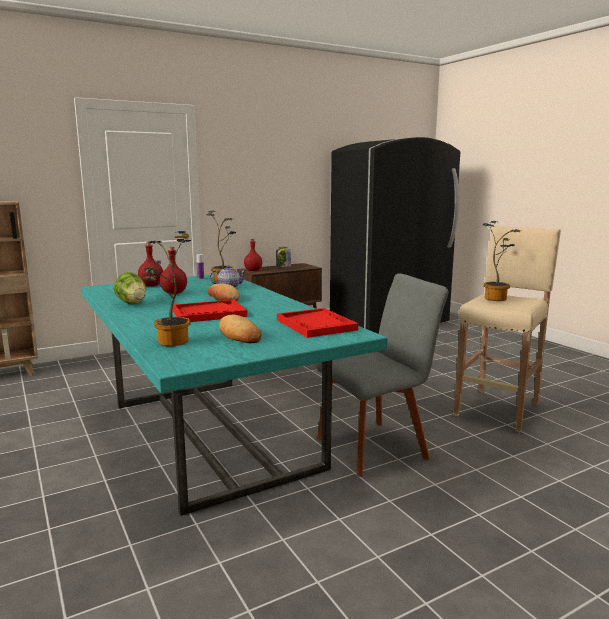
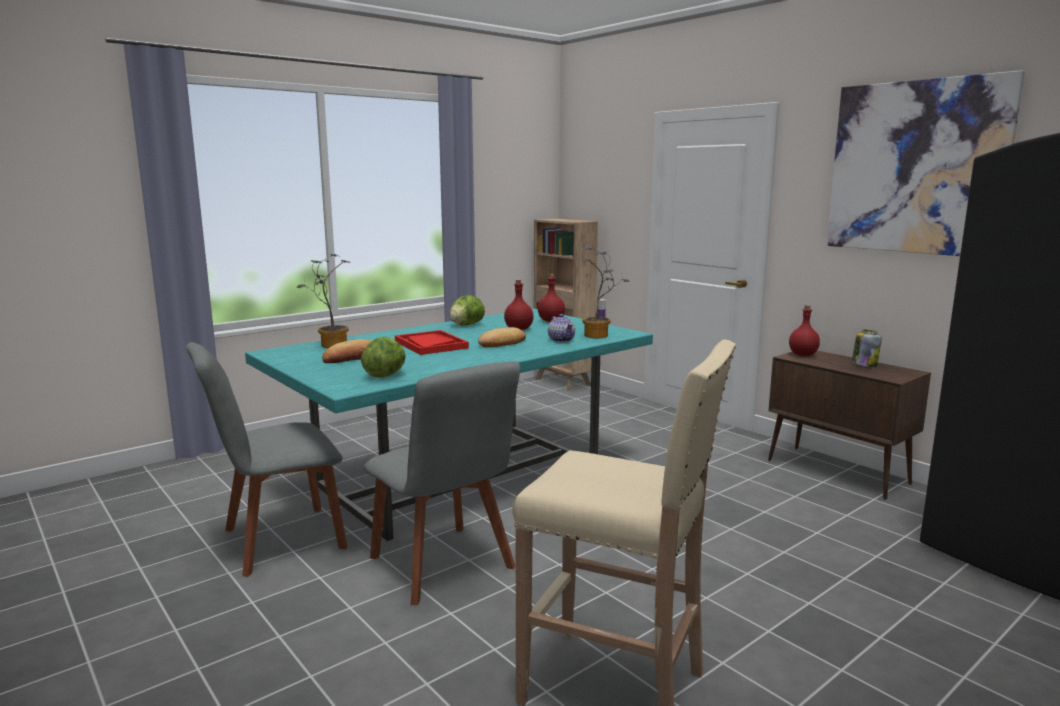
camera: 80 degrees right, 0 degrees up
red tray [277,308,358,338] -> lettuce [361,337,406,378]
potted plant [483,221,521,301] -> none
none -> grey chair [186,342,347,577]
none -> picture [826,70,1025,256]

